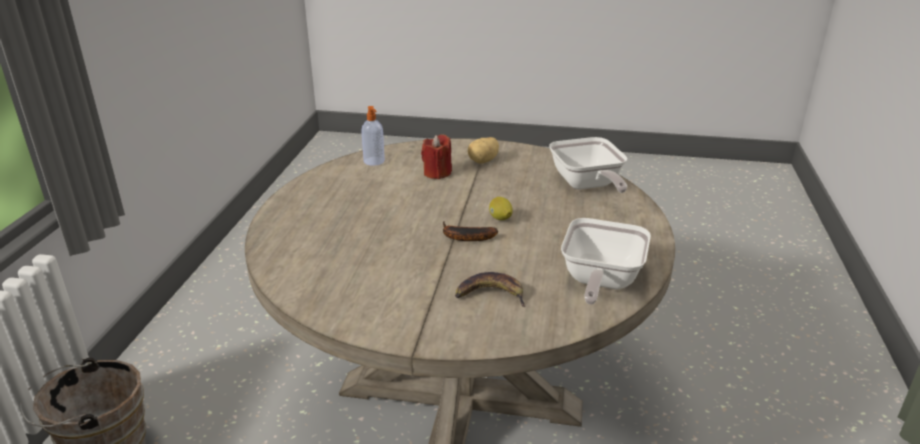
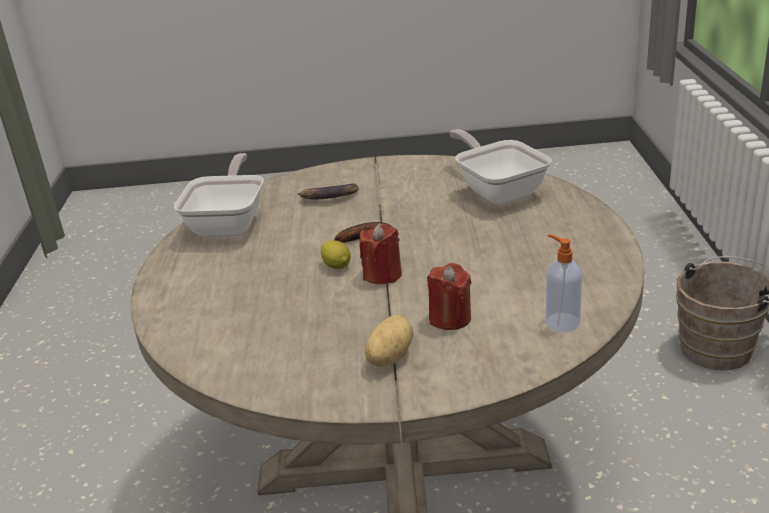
camera: 170 degrees right, 0 degrees up
frying pan [549,137,628,193] -> frying pan moved to [449,129,552,205]
none -> red candle [360,224,402,284]

